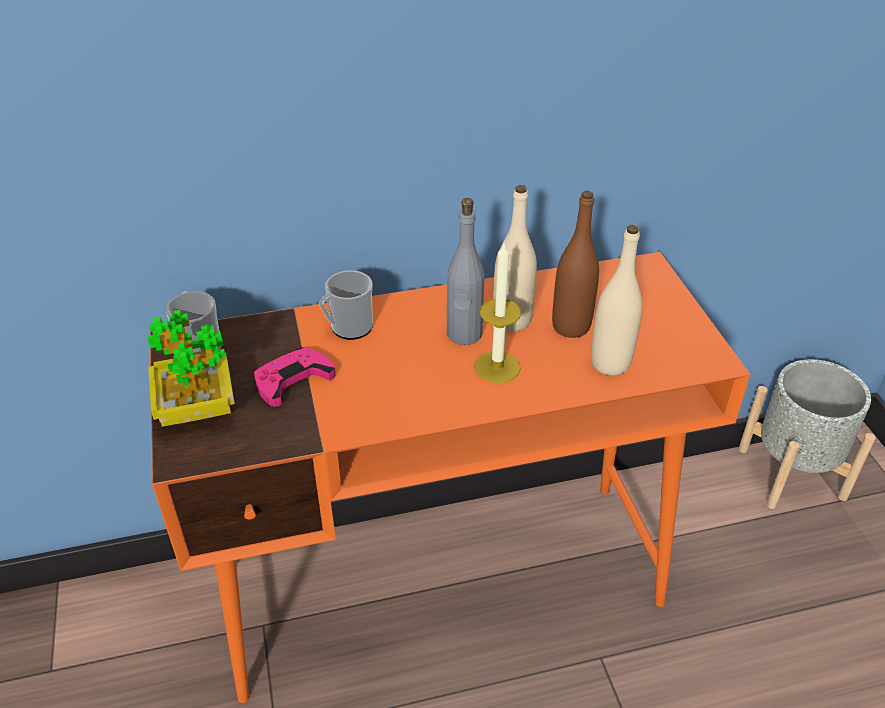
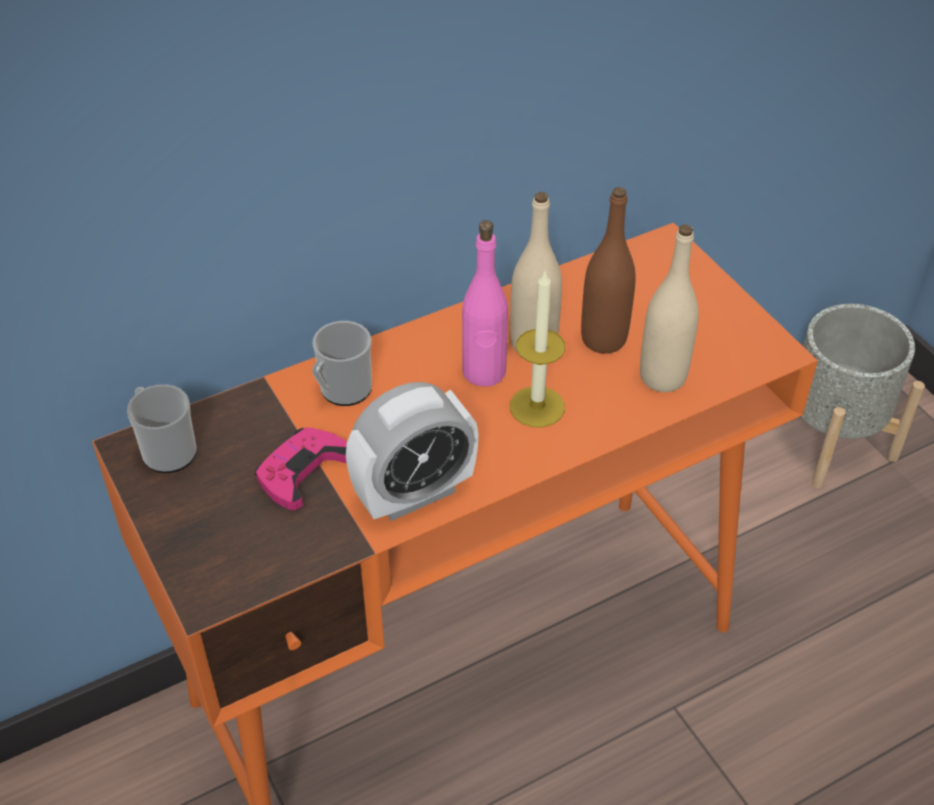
camera: 15 degrees left, 5 degrees up
potted plant [148,310,235,427] -> none
grey bottle [447,198,485,345] -> pink bottle [462,220,508,387]
none -> alarm clock [346,382,478,521]

